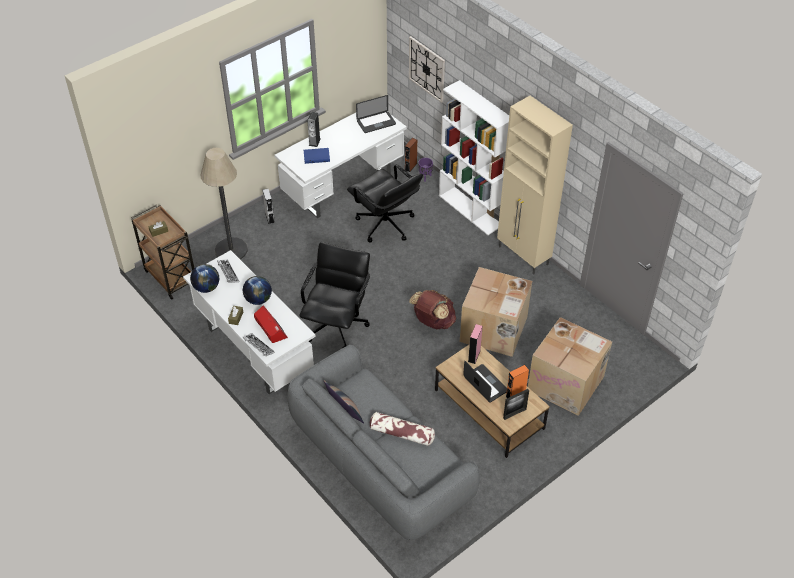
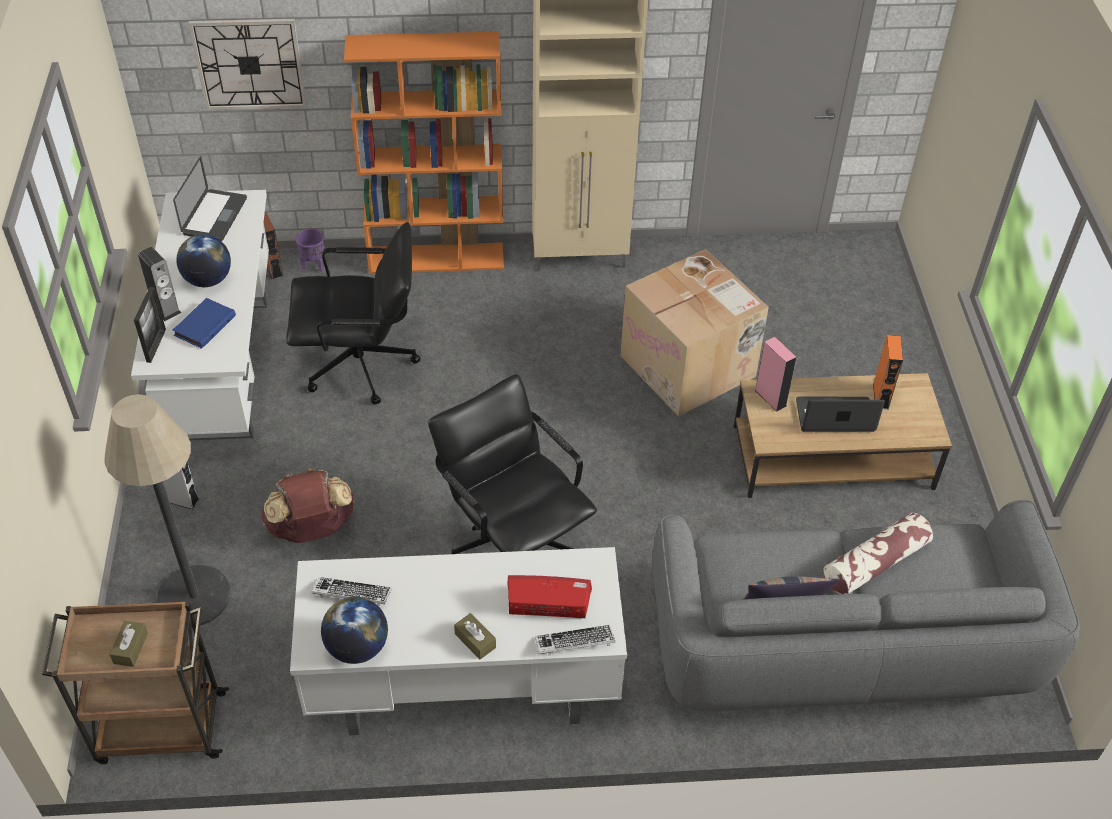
camera: 55 degrees left, 0 degrees up
globe [243,276,272,305] -> globe moved to [176,234,231,287]
brown backpack [409,290,456,329] -> brown backpack moved to [261,468,355,543]
white bookcase [439,80,509,235] -> orange bookcase [344,32,504,274]
picture frame [503,389,529,420] -> picture frame moved to [134,287,166,363]
cardboard box [528,317,612,416] -> none

